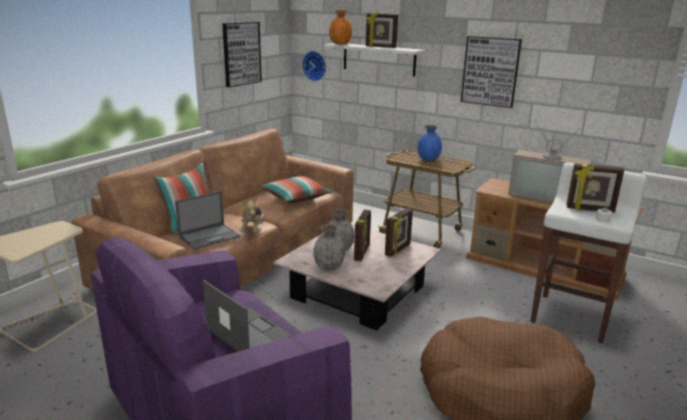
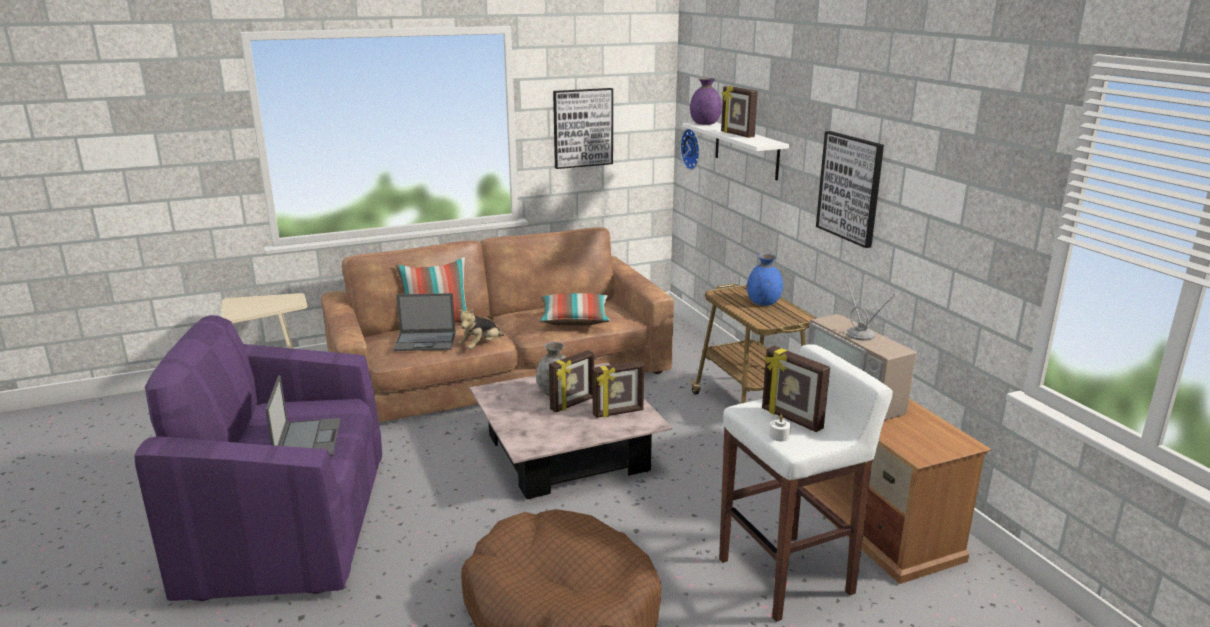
camera: 35 degrees right, 0 degrees up
grey vase [314,224,345,270] -> none
orange vase [329,10,352,44] -> purple vase [690,78,722,125]

